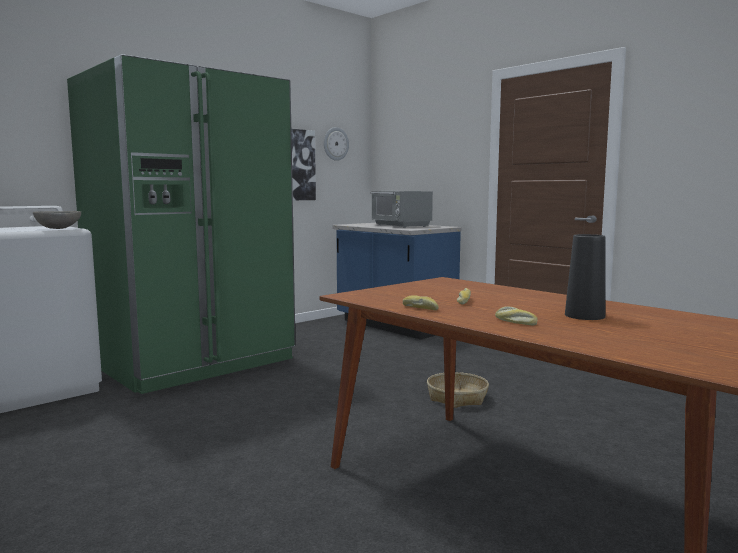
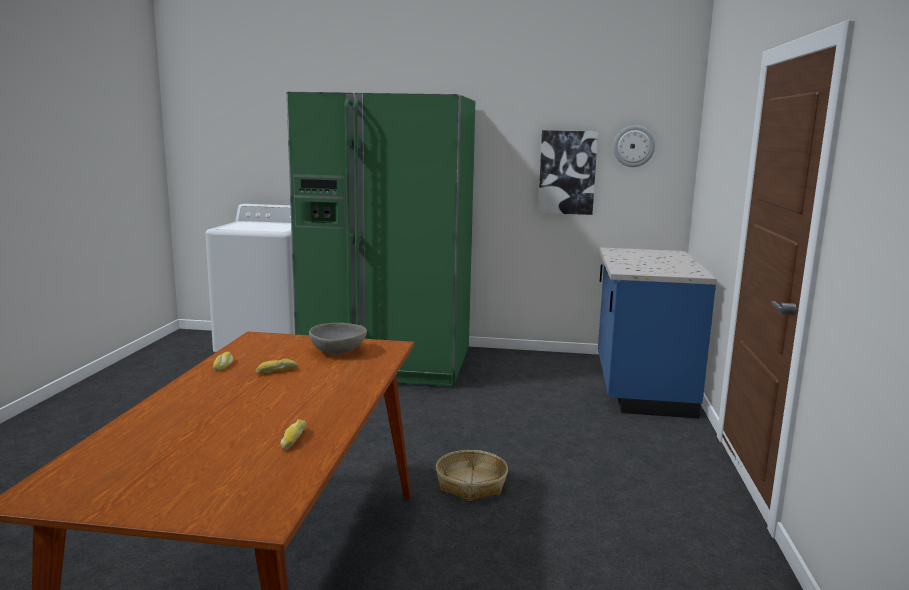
camera: 50 degrees right, 5 degrees up
grey bowl [33,211,81,229] -> grey bowl moved to [309,323,367,355]
grey microwave [371,191,433,228] -> none
bread [495,306,537,325] -> bread moved to [280,419,307,450]
black vase [565,234,606,320] -> none

